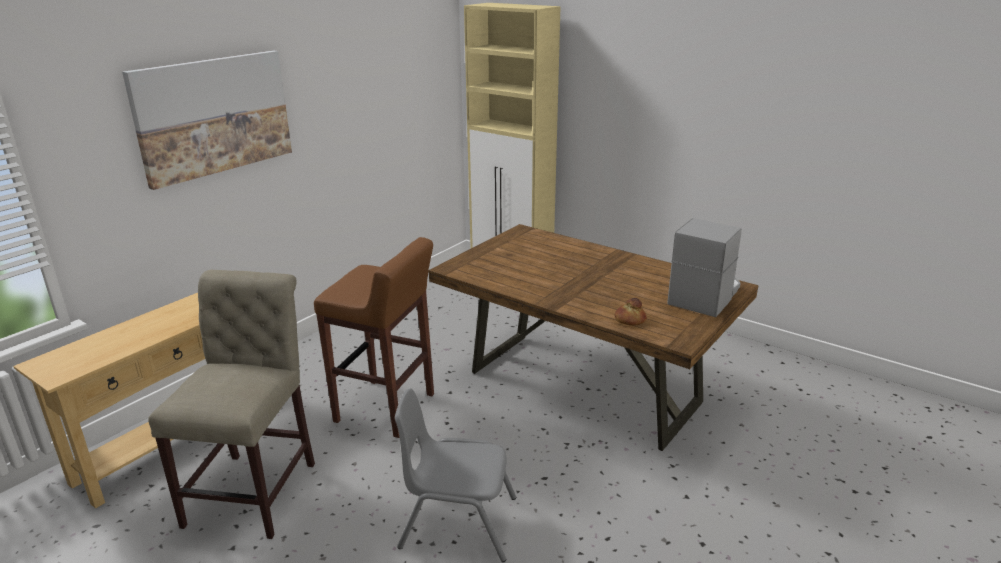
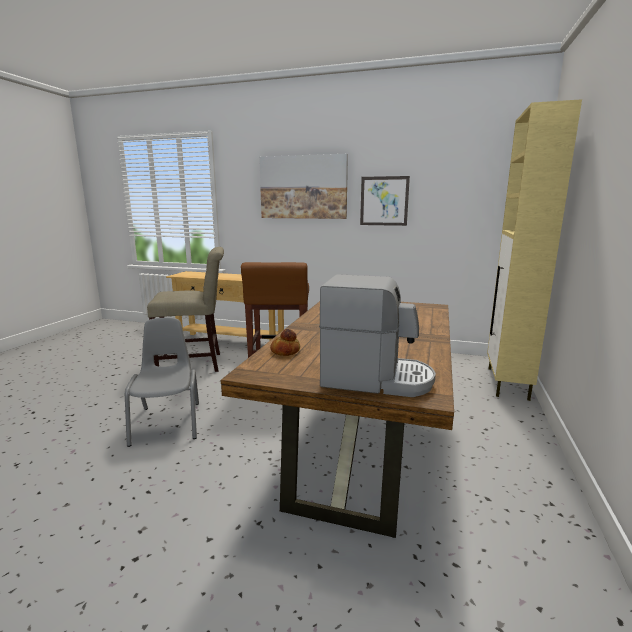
camera: 70 degrees right, 10 degrees down
none -> picture [360,176,410,226]

